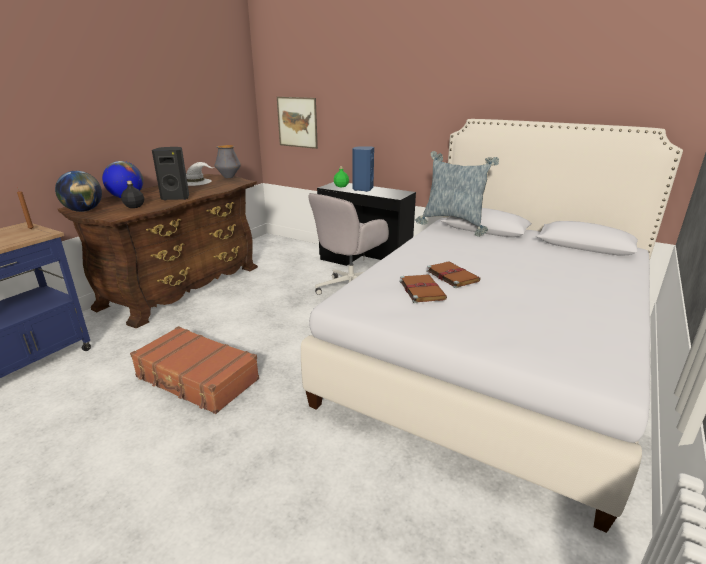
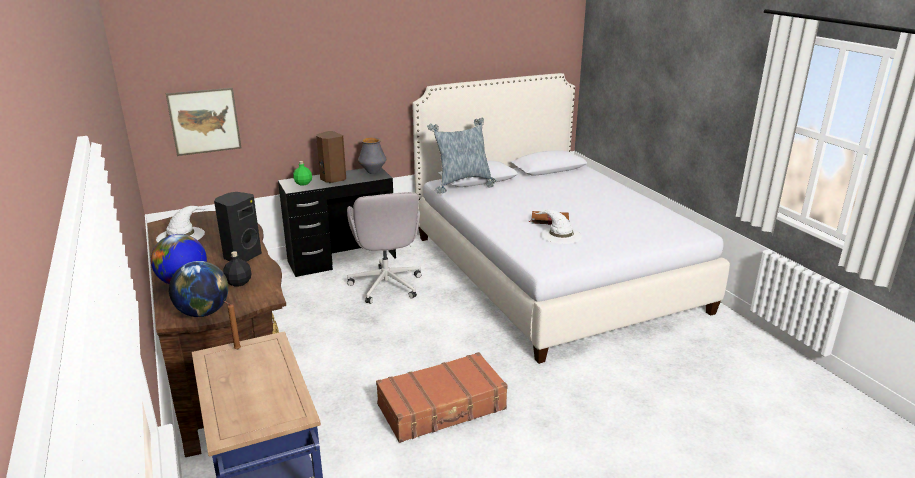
camera: 55 degrees left, 0 degrees up
vase [214,145,241,178] -> vase moved to [358,138,386,174]
blue speaker [353,146,374,192] -> brown speaker [316,131,346,183]
brown book [400,274,447,303] -> white hat [535,209,582,244]

